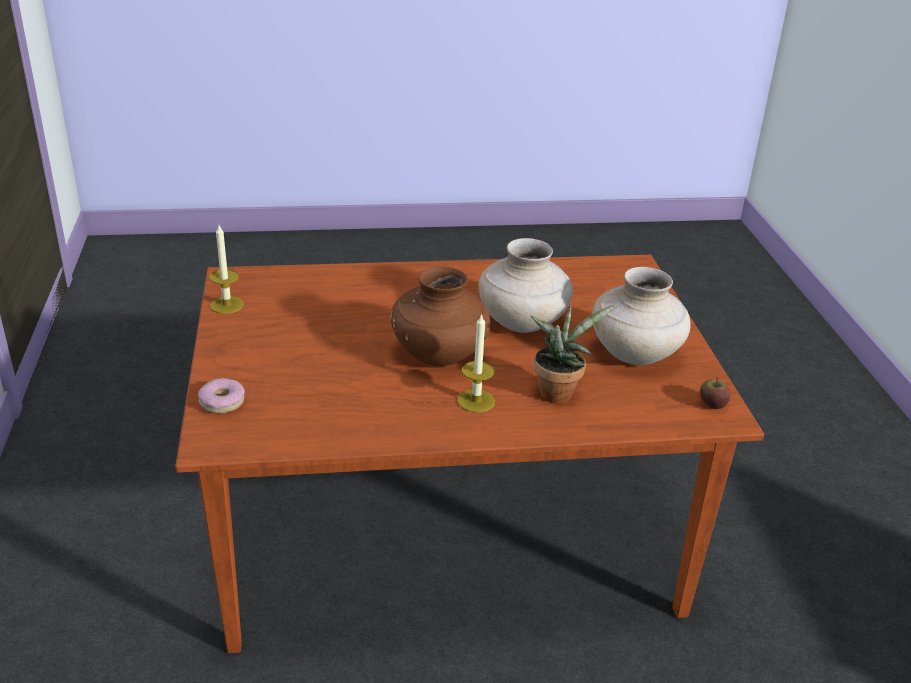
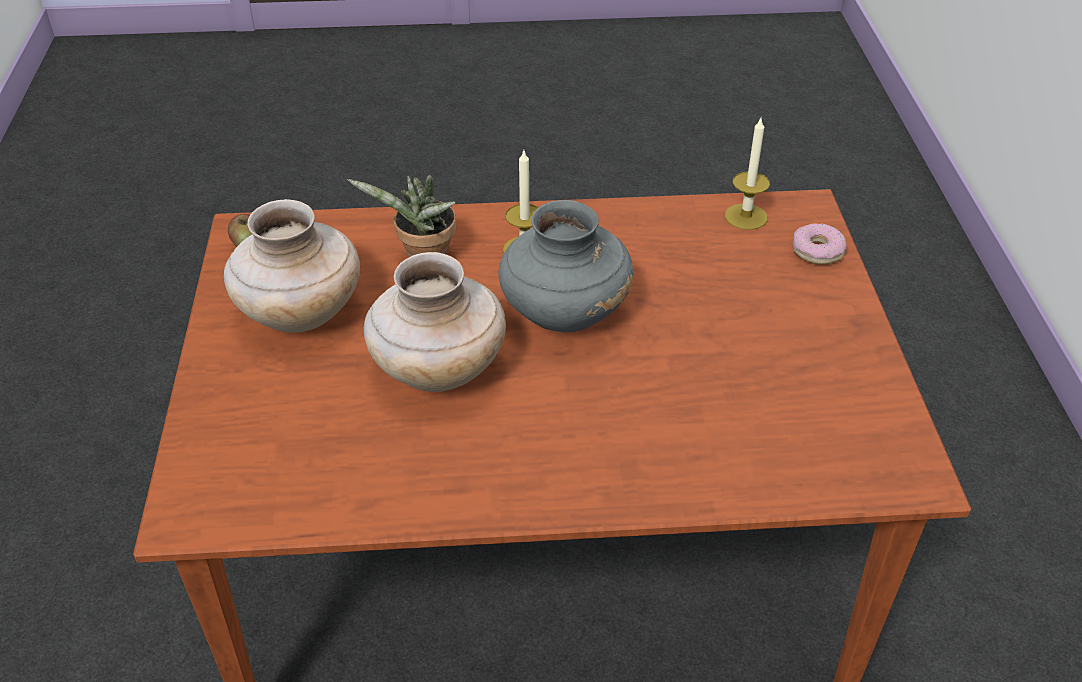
camera: 175 degrees left, 10 degrees up
candle [210,225,244,314] -> candle moved to [725,116,770,230]
brown vase [390,266,491,366] -> grey vase [498,200,633,332]

